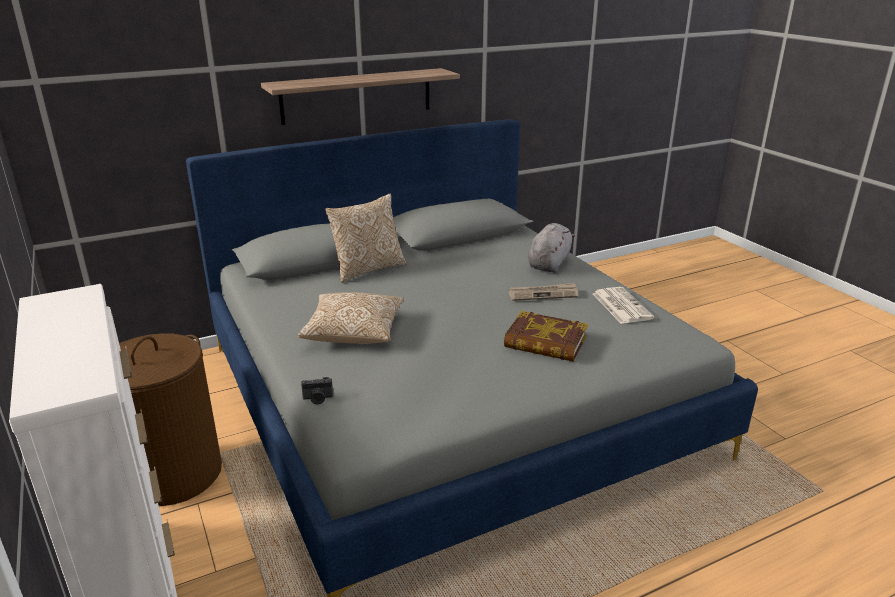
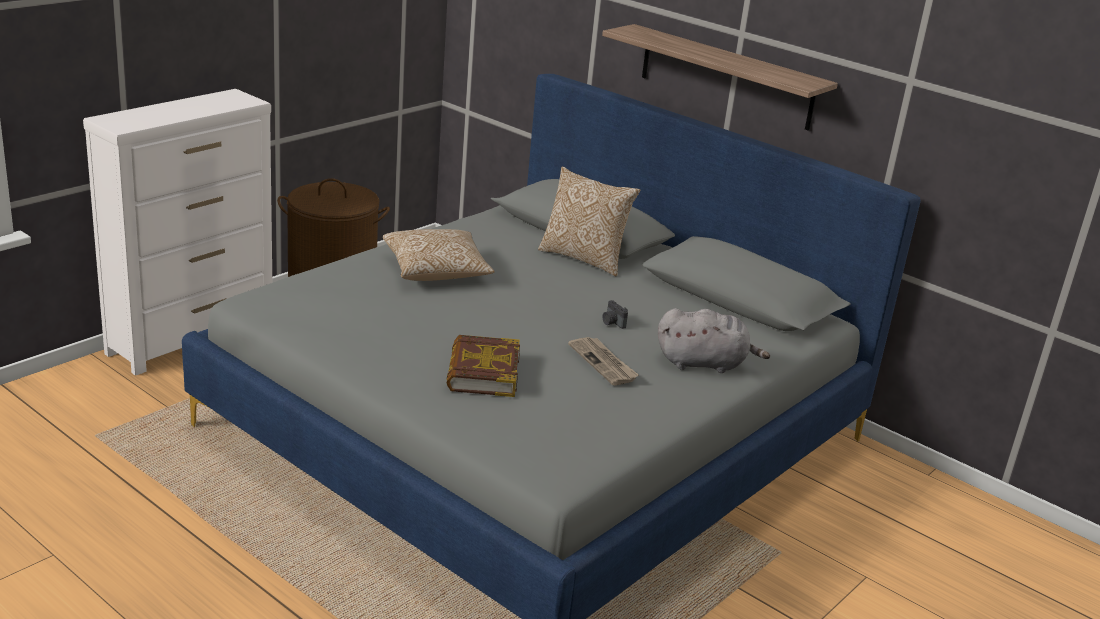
camera: 65 degrees right, 0 degrees up
camera [301,377,333,404] -> camera moved to [602,300,628,329]
newspaper [593,287,654,324] -> none

